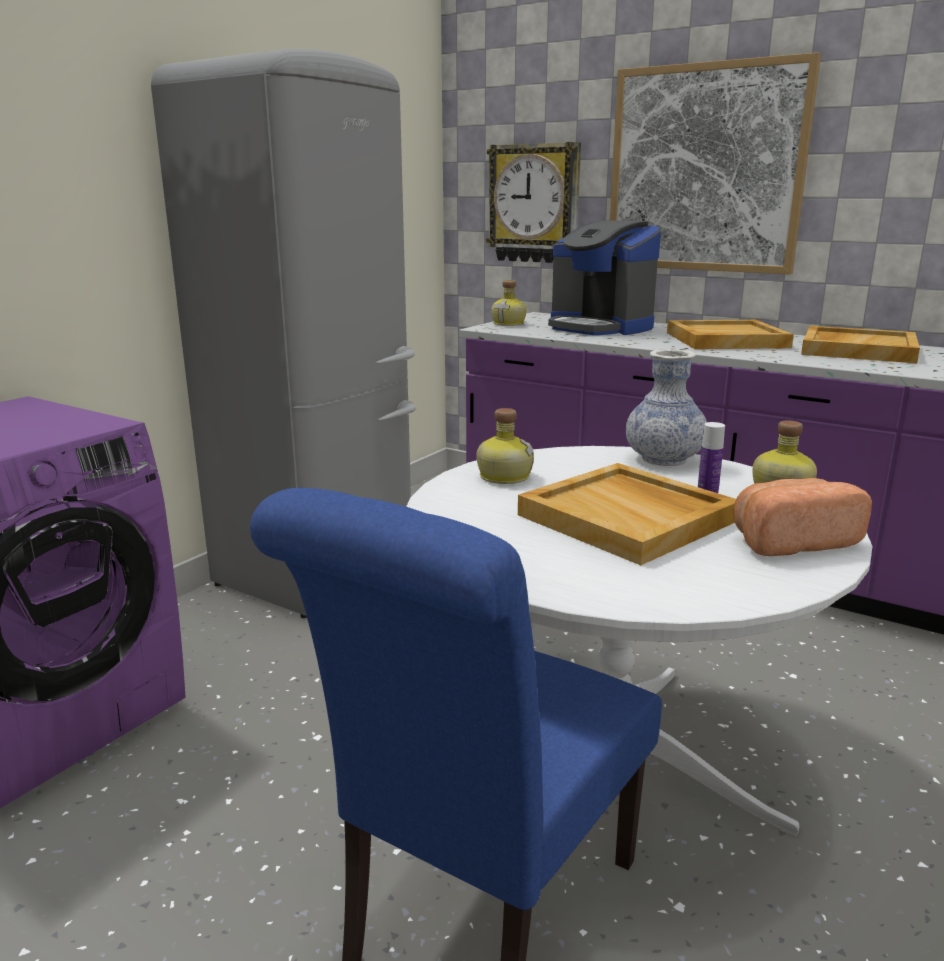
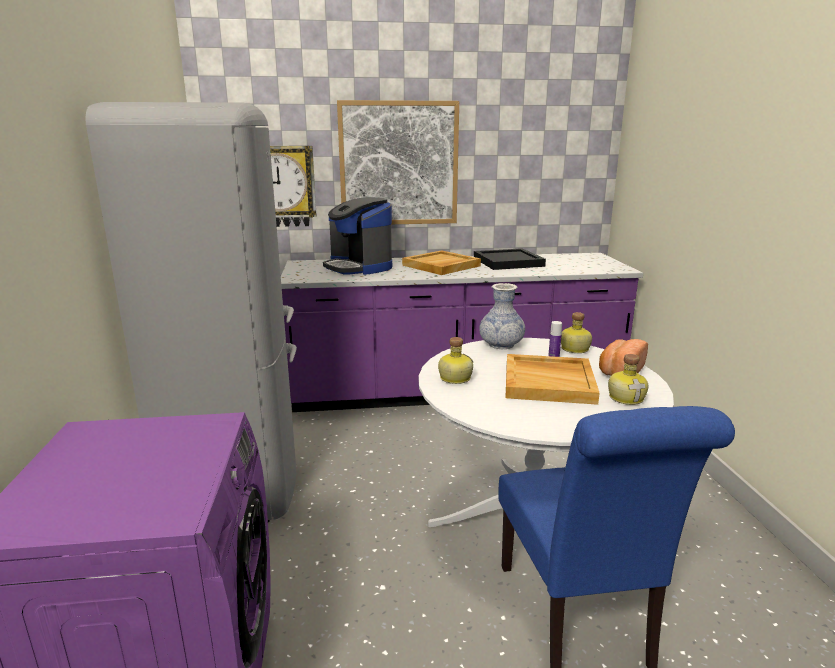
camera: 40 degrees left, 0 degrees up
bottle [491,280,526,326] -> bottle moved to [608,354,648,405]
coffee machine [548,220,661,335] -> coffee machine turned 45 degrees clockwise [323,197,392,275]
beige tray [801,326,920,363] -> black tray [474,248,546,270]

